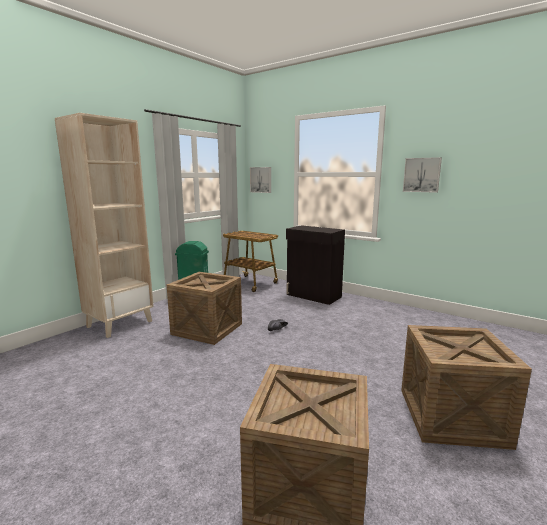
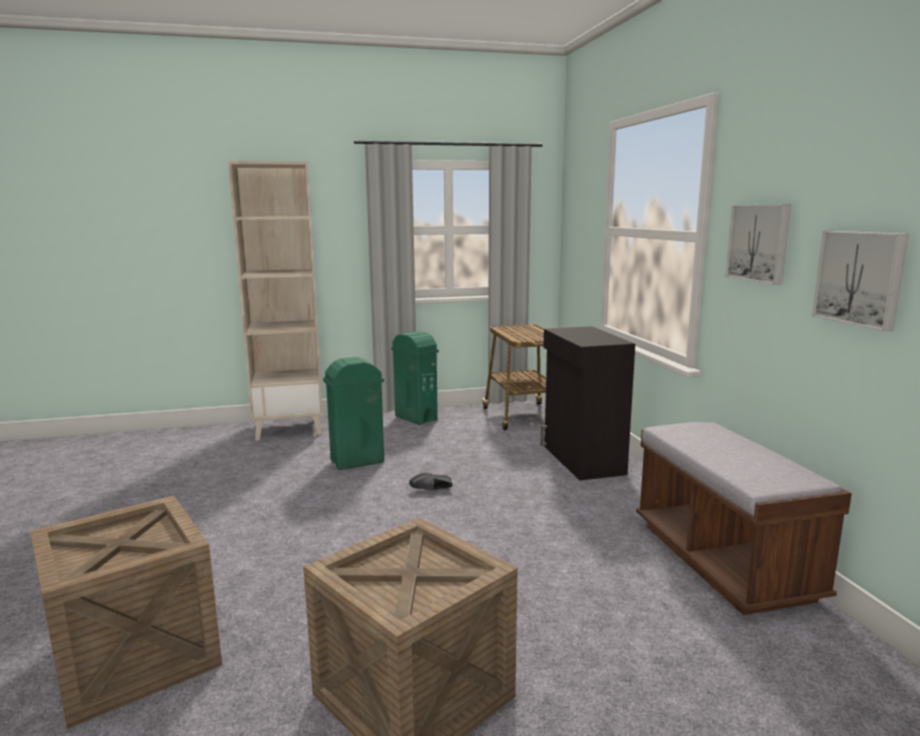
camera: 40 degrees right, 0 degrees up
crate [167,272,242,345] -> green trash can [323,357,384,470]
picture [250,167,271,193] -> picture moved to [812,231,909,331]
none -> brown bench [636,422,852,615]

